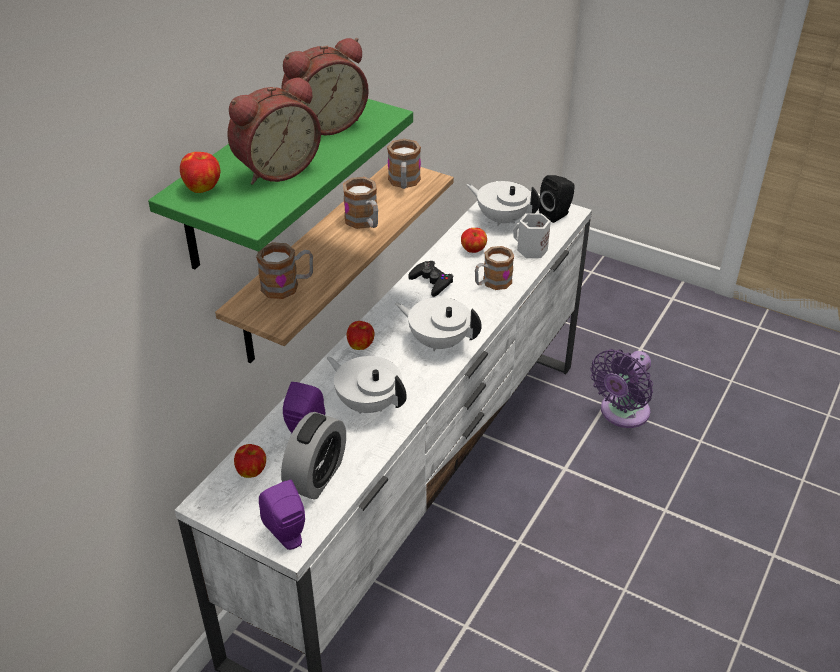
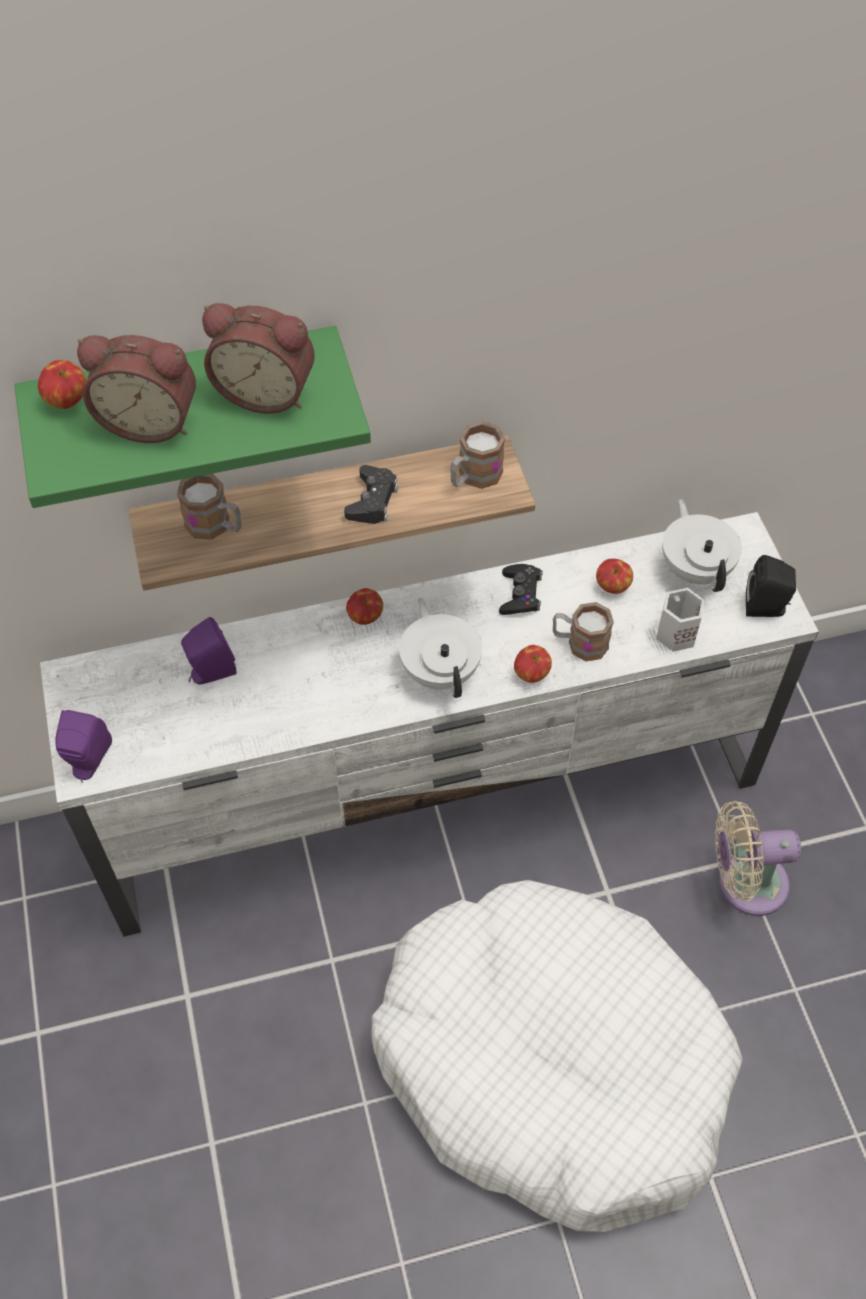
camera: 45 degrees right, 15 degrees up
apple [234,444,266,478] -> apple moved to [514,645,552,683]
alarm clock [281,412,346,500] -> none
white teapot [327,356,407,414] -> none
mug [343,177,378,229] -> black game controller [344,465,398,524]
purple fan [591,349,653,428] -> beige fan [715,801,801,916]
none -> white dog bed [372,880,743,1232]

